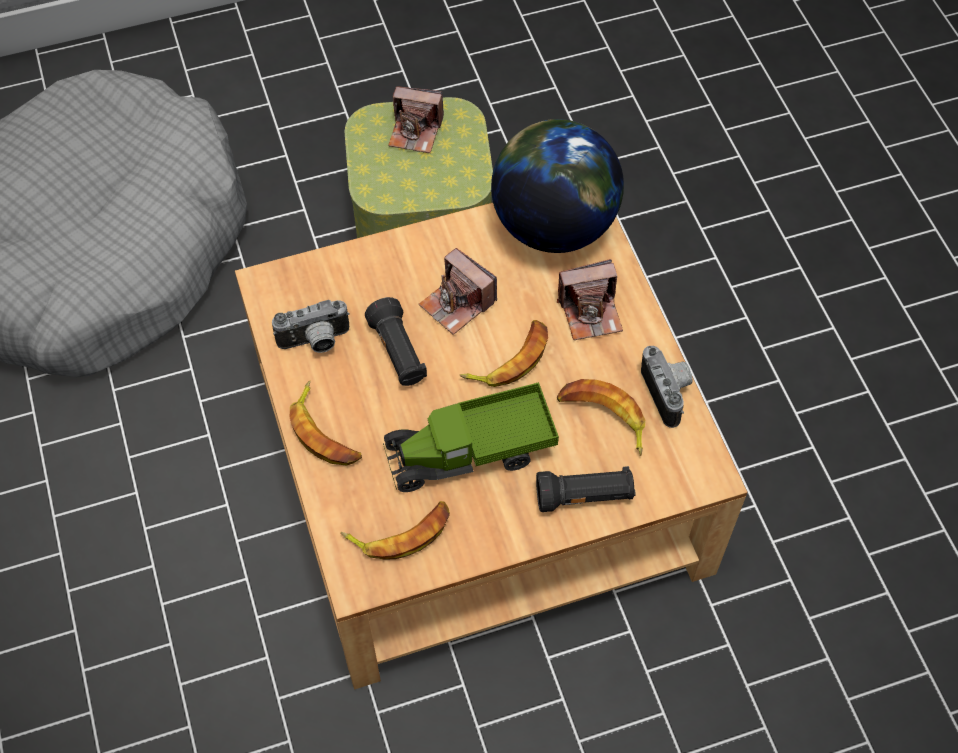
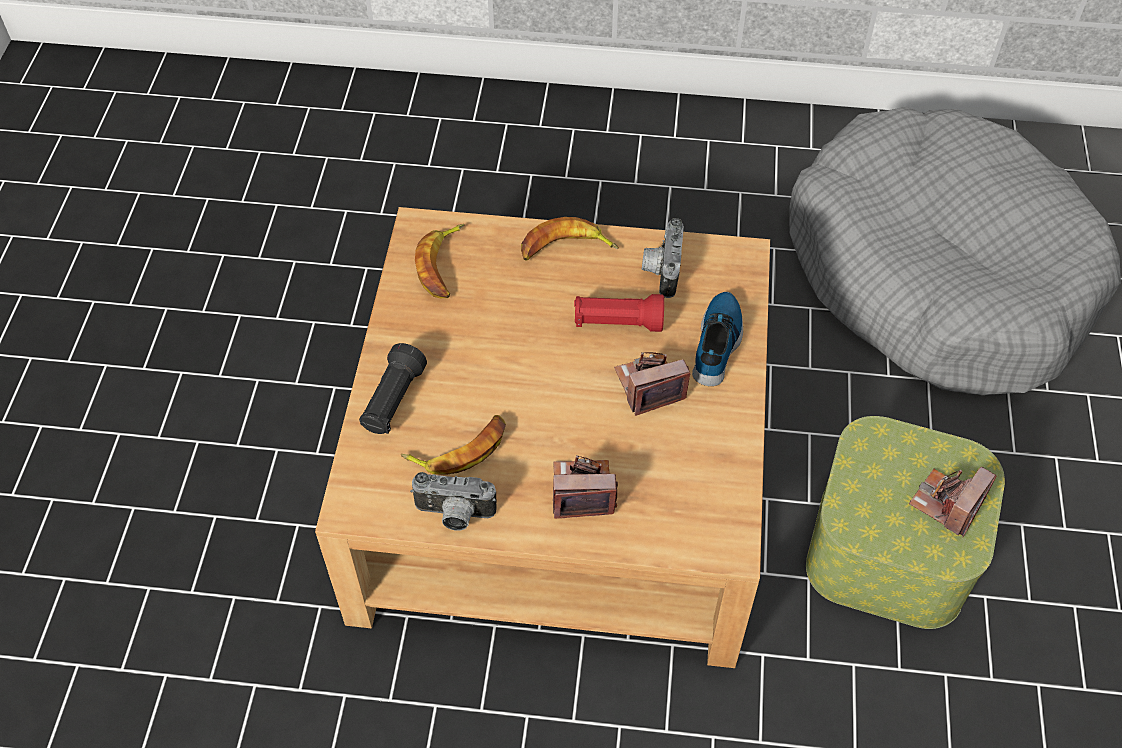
camera: 115 degrees right, 5 degrees down
black flashlight [365,297,427,386] -> red flashlight [574,294,664,332]
toy truck [383,382,559,492] -> none
banana [460,320,548,387] -> none
globe [491,119,624,253] -> none
camera [557,259,623,340] -> camera turned 75 degrees clockwise [553,455,618,519]
none -> shoe [692,292,743,386]

